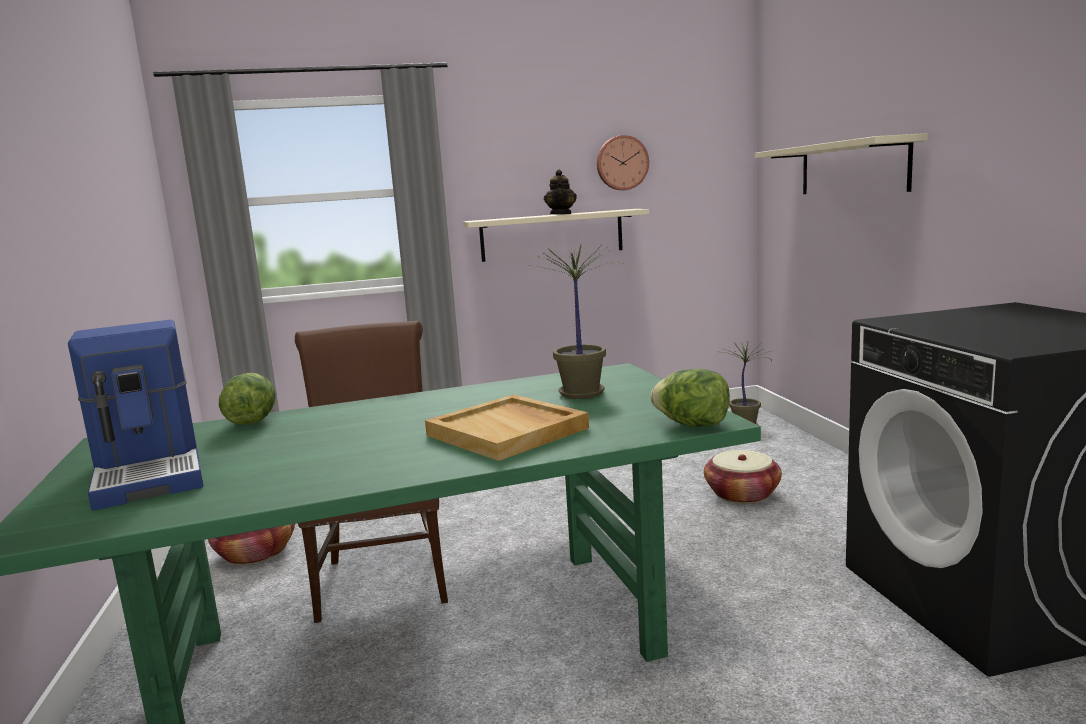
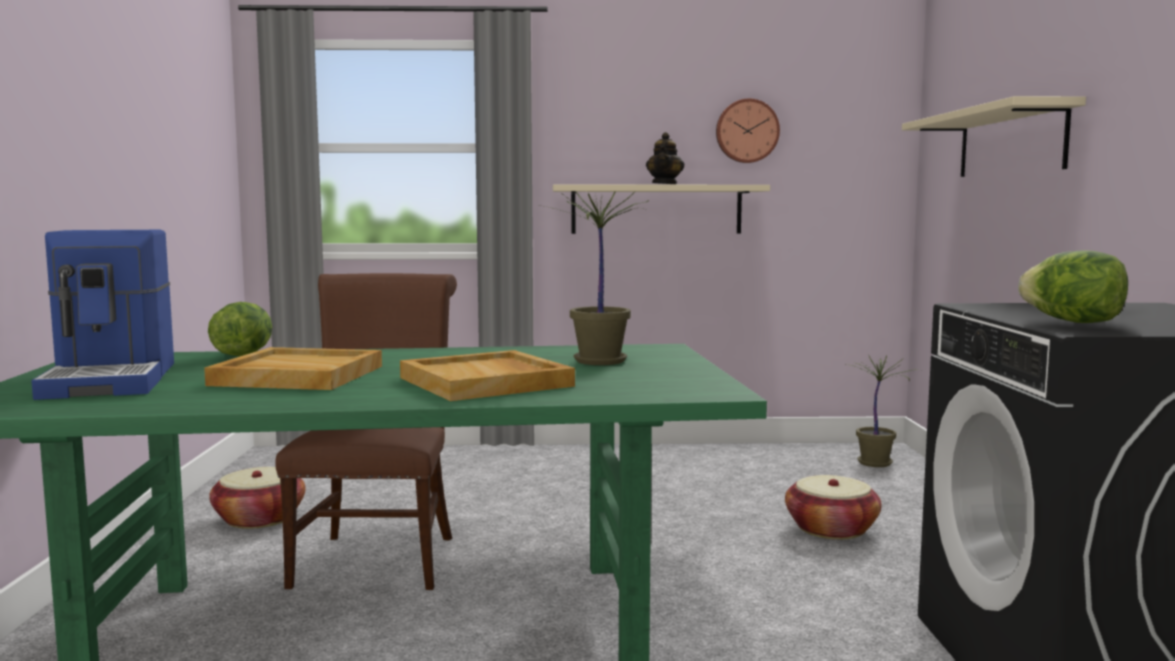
camera: 10 degrees right, 5 degrees down
lettuce [651,369,730,427] -> lettuce moved to [1018,250,1128,323]
none -> beige tray [204,347,382,390]

